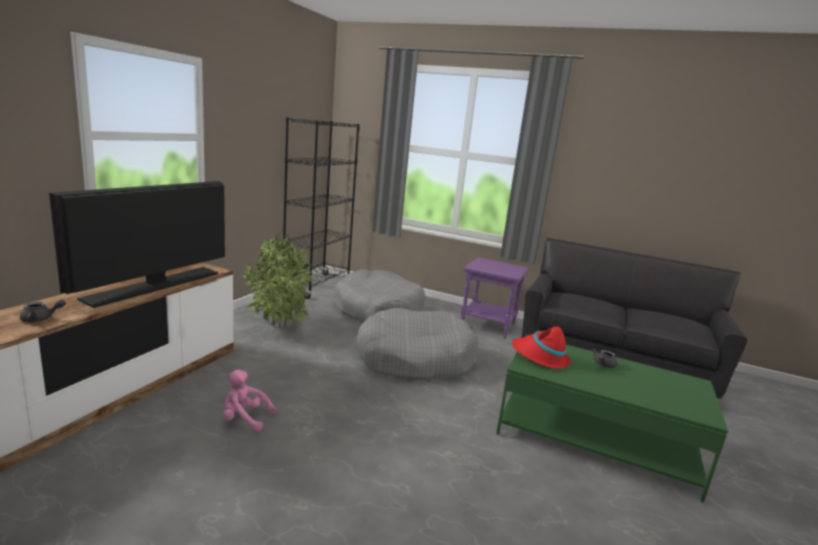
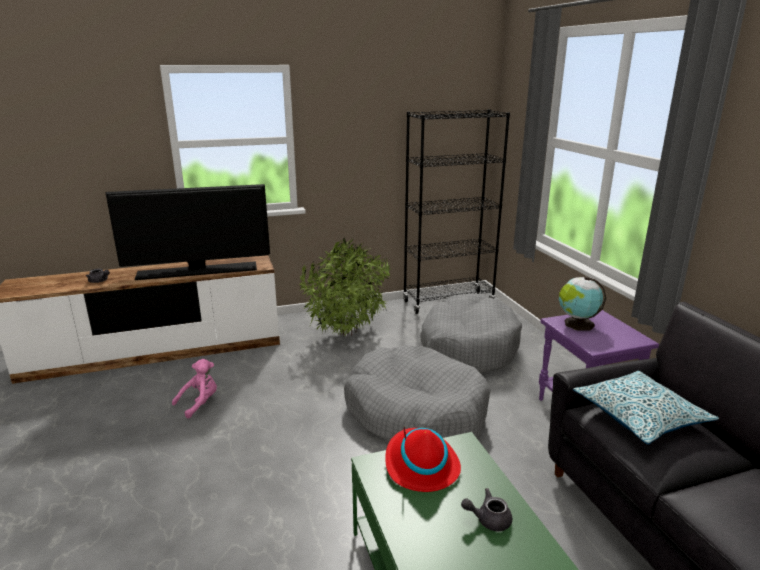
camera: 50 degrees right, 5 degrees up
pink plush toy [223,370,276,432] -> pink plush toy turned 75 degrees clockwise [172,359,217,418]
none -> globe [559,276,606,331]
none -> pillow [573,371,719,445]

